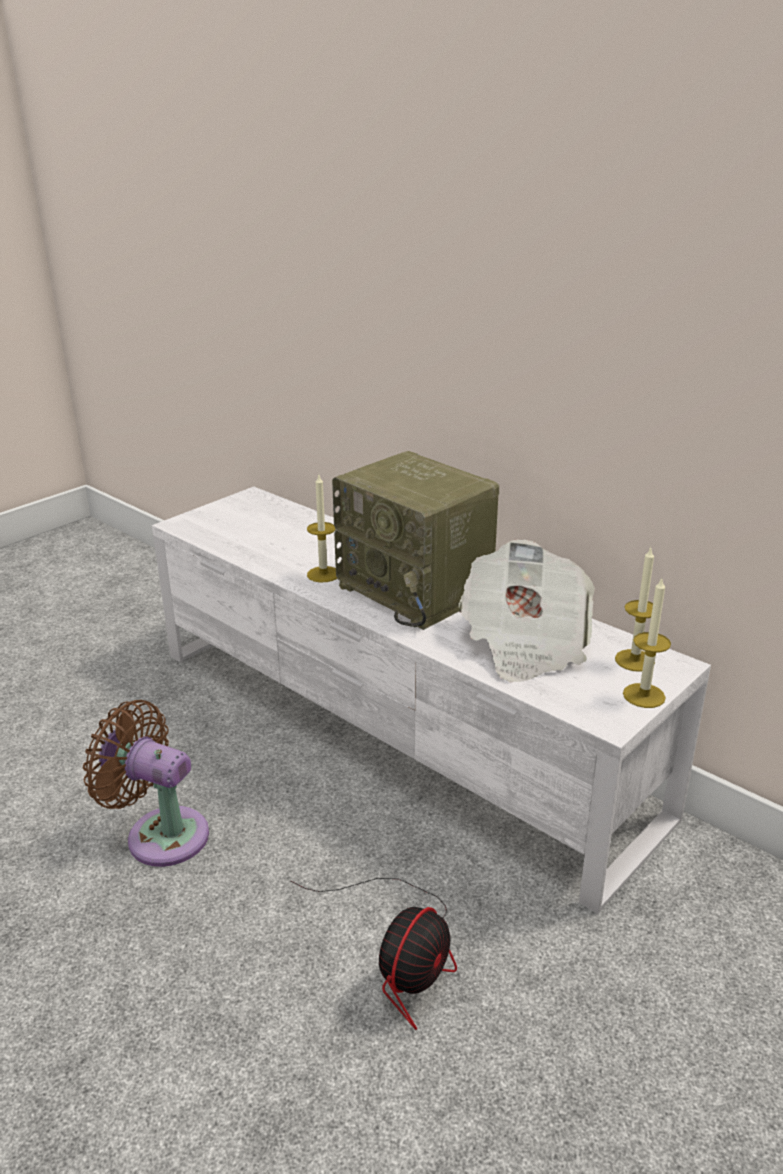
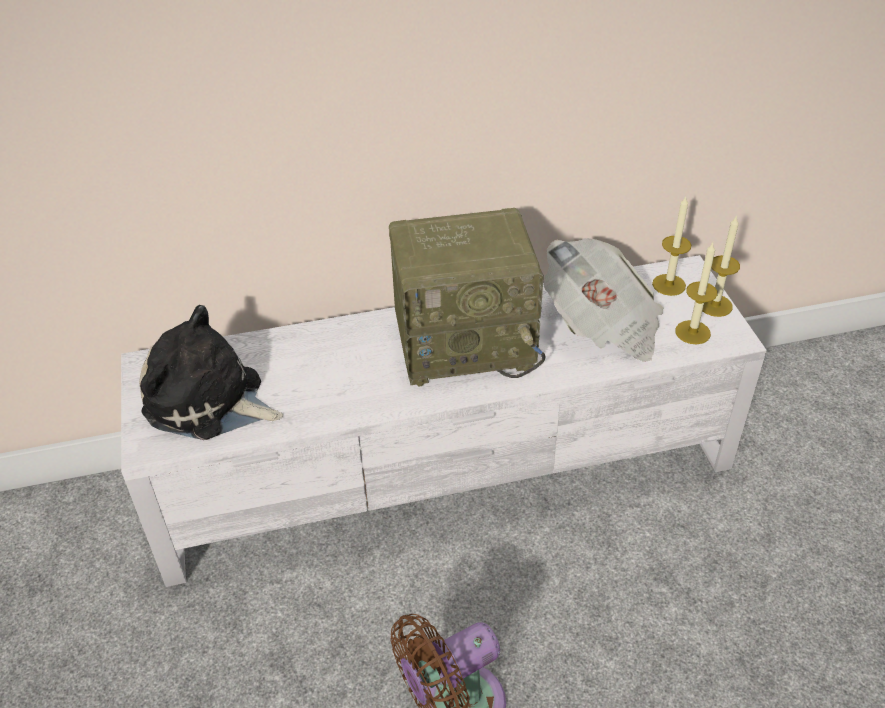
camera: 55 degrees left, 15 degrees up
fan [291,878,457,1030] -> none
candle [307,475,338,582] -> candle moved to [675,243,718,344]
none -> plush toy [139,305,283,440]

